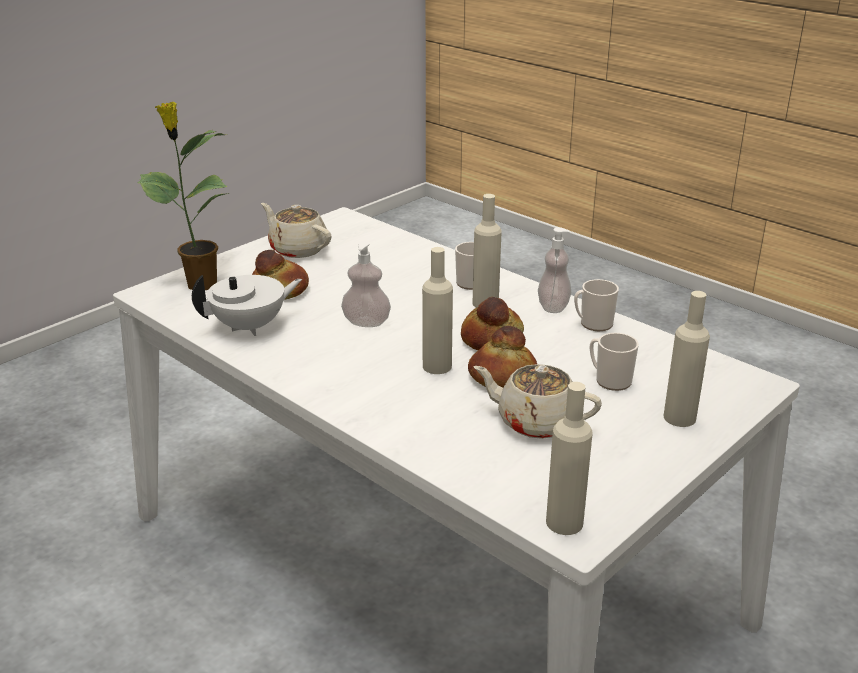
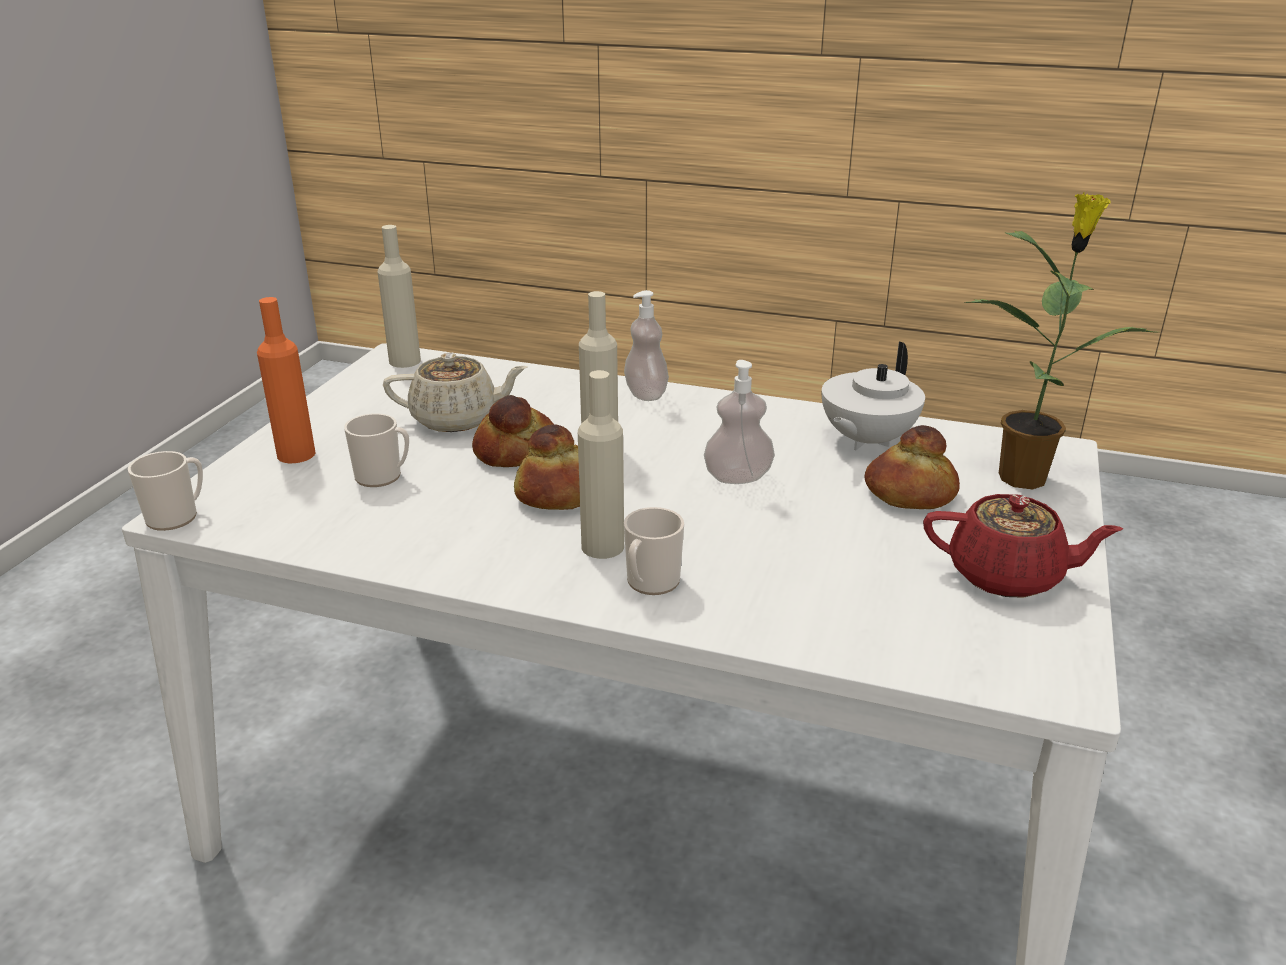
camera: 155 degrees right, 0 degrees up
beige teapot [261,203,331,258] -> red teapot [923,494,1123,598]
soap dispenser [538,227,571,313] -> soap dispenser moved to [624,290,669,401]
mug [574,279,619,331] -> mug moved to [128,451,203,531]
beige bottle [663,291,710,427] -> orange bottle [257,297,316,463]

